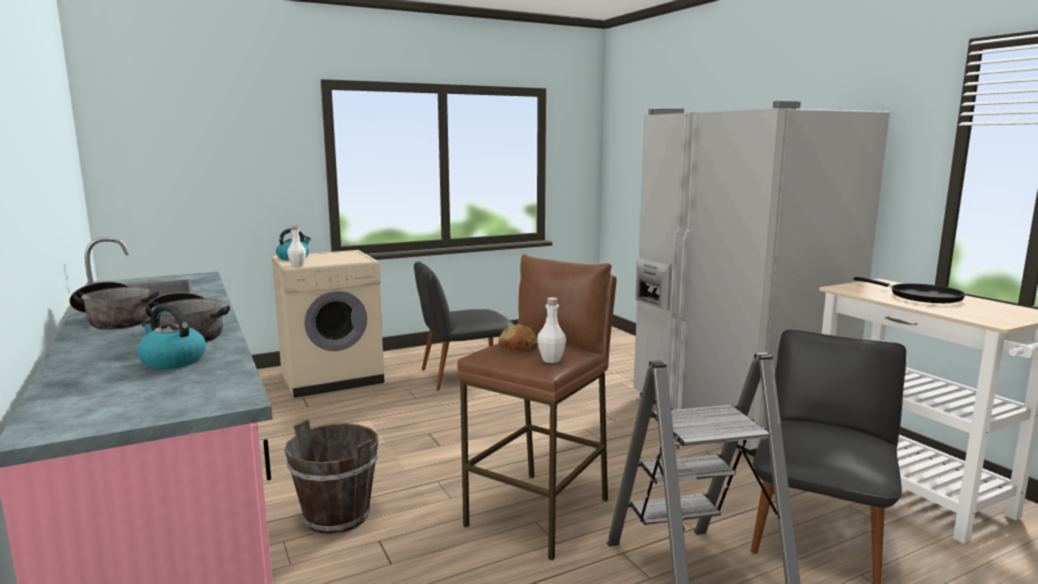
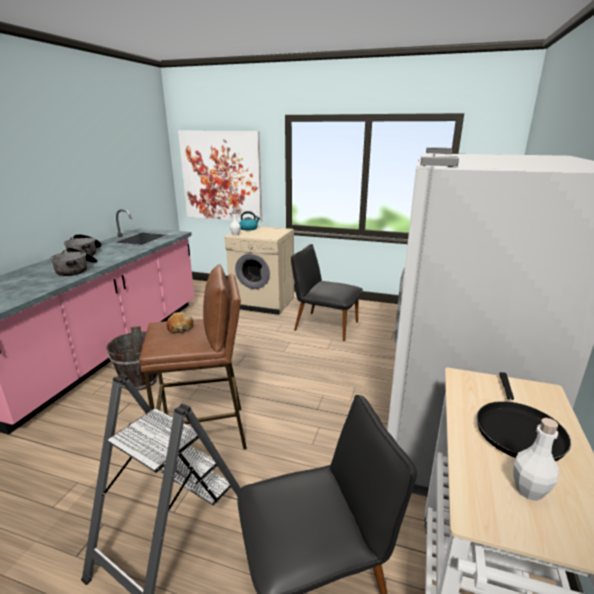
camera: 45 degrees right, 10 degrees up
kettle [137,304,206,369] -> none
white bottle [537,297,566,363] -> white bottle moved to [514,418,559,501]
none -> picture [178,131,262,222]

